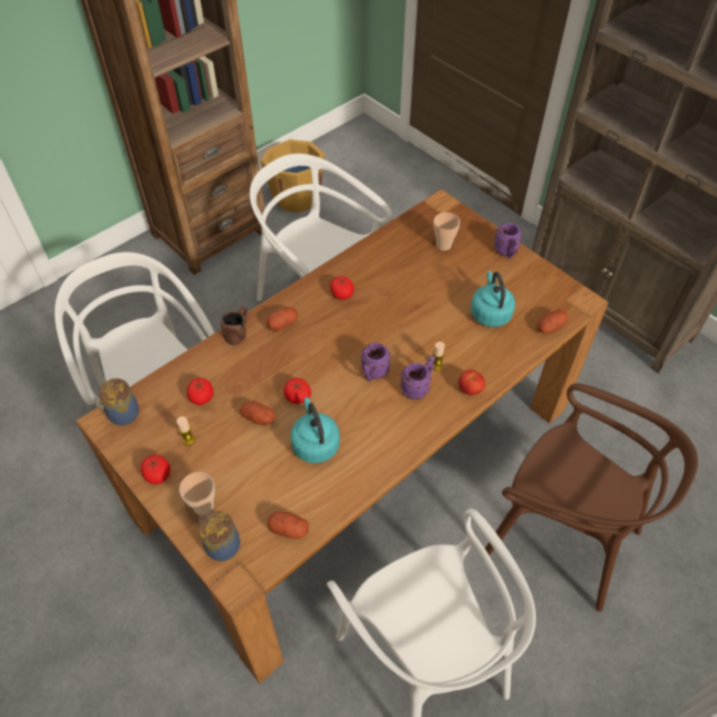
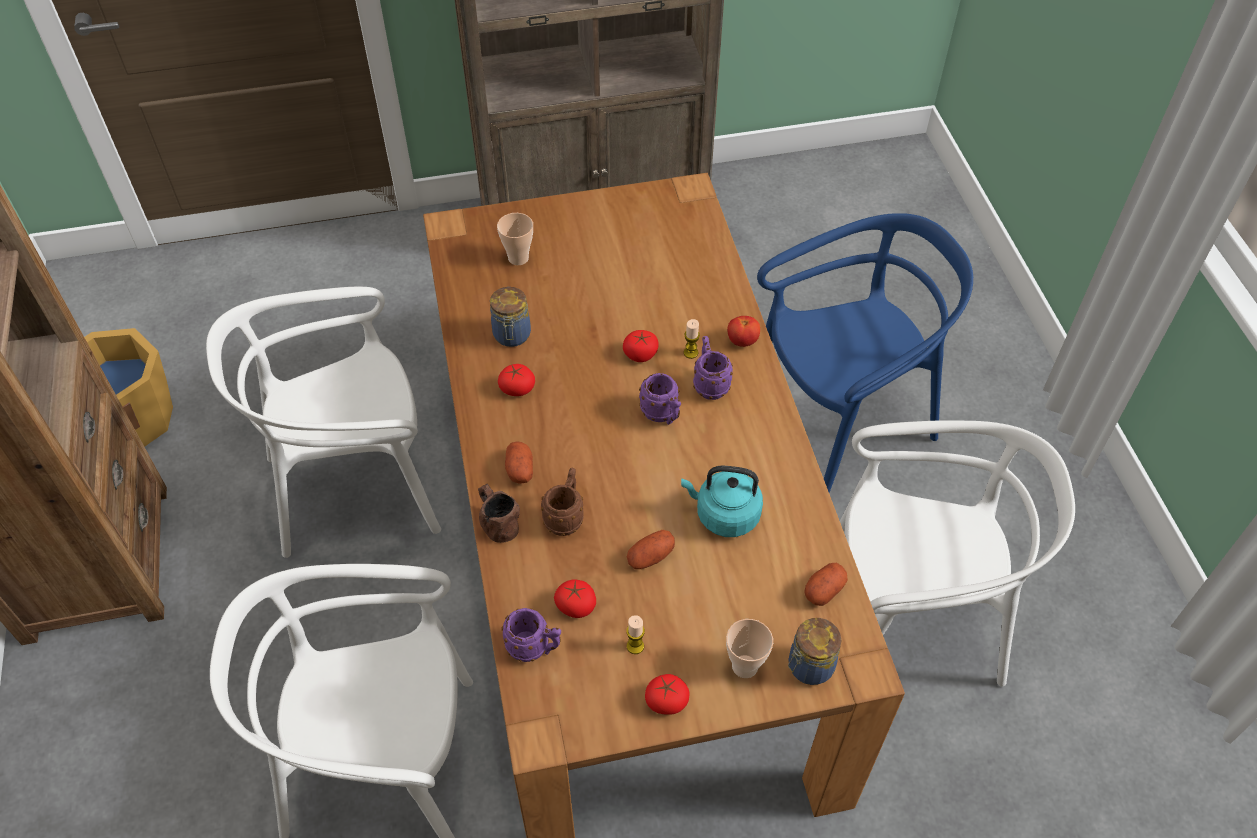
camera: 60 degrees left, 0 degrees up
jar [95,378,139,426] -> jar moved to [490,287,531,347]
tomato [284,378,311,404] -> tomato moved to [623,330,659,362]
turquoise kettle [471,271,515,327] -> none
brown chair [485,383,698,612] -> blue chair [757,213,973,493]
purple mug [494,223,522,259] -> purple mug moved to [501,608,561,662]
potato [537,309,568,334] -> none
none -> brown mug [541,468,584,536]

